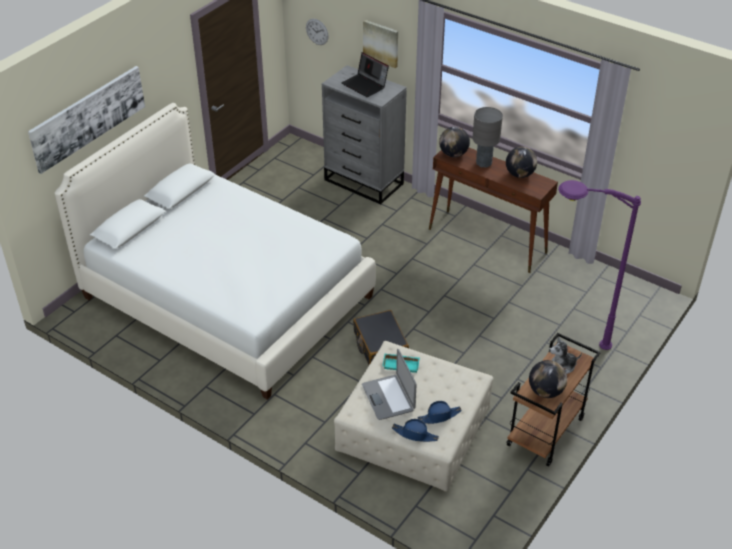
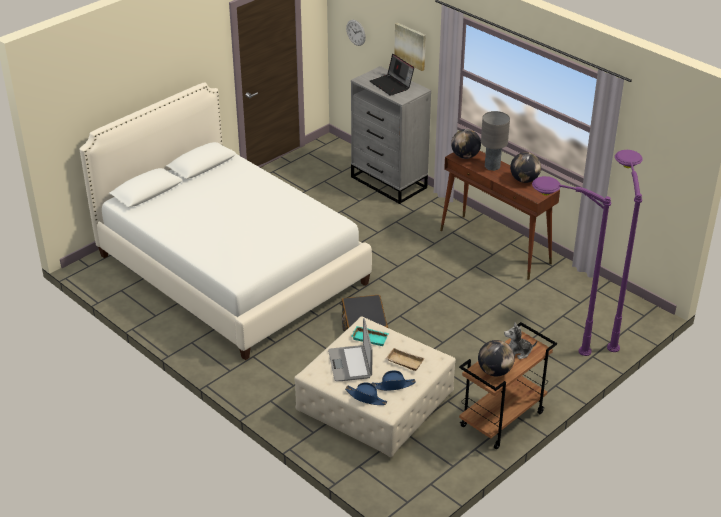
camera: 10 degrees right, 5 degrees down
picture [28,66,145,174] -> none
none -> beige tray [385,348,424,371]
none -> purple floor lamp [607,150,643,352]

